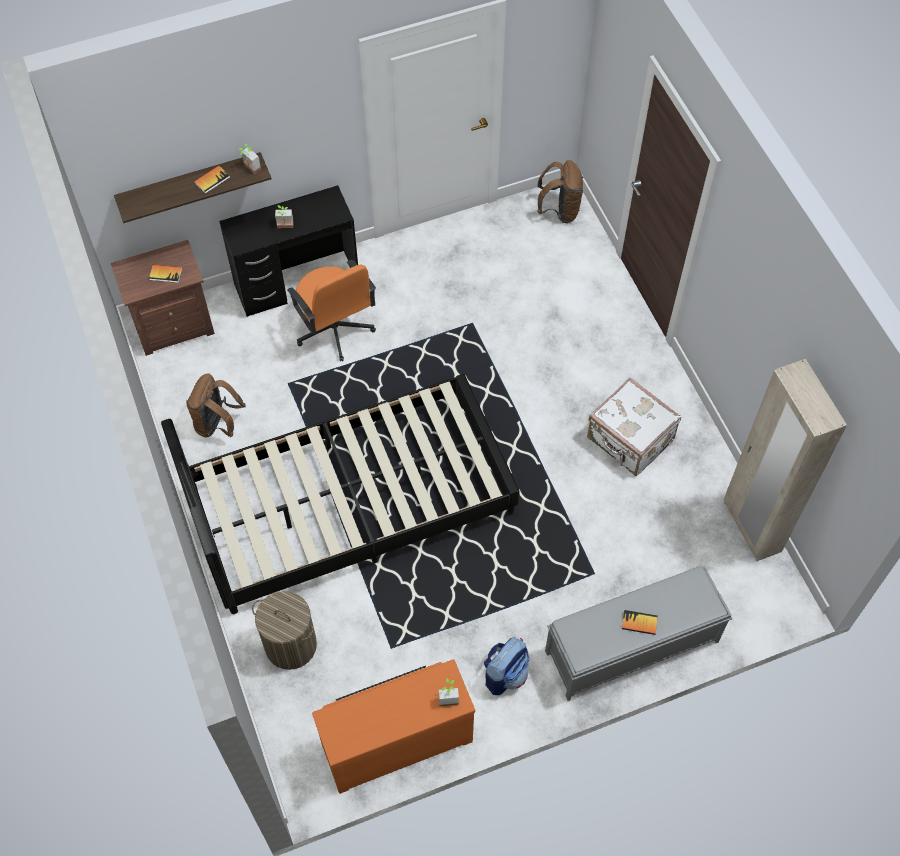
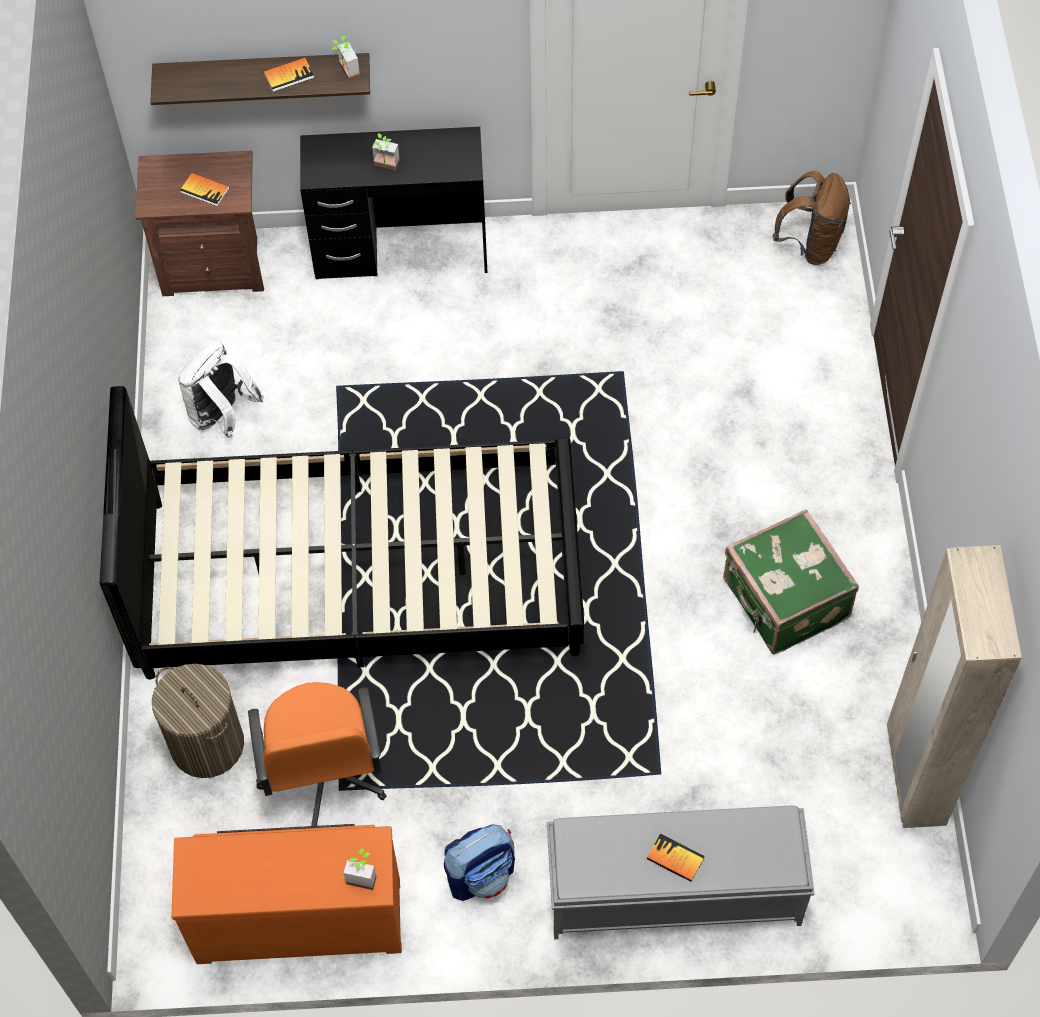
camera: 20 degrees right, 0 degrees up
brown backpack [186,373,246,437] -> white backpack [178,341,264,438]
orange office chair [287,260,376,361] -> orange office chair moved to [248,682,387,826]
white suitcase [587,378,681,476] -> green suitcase [723,509,859,655]

